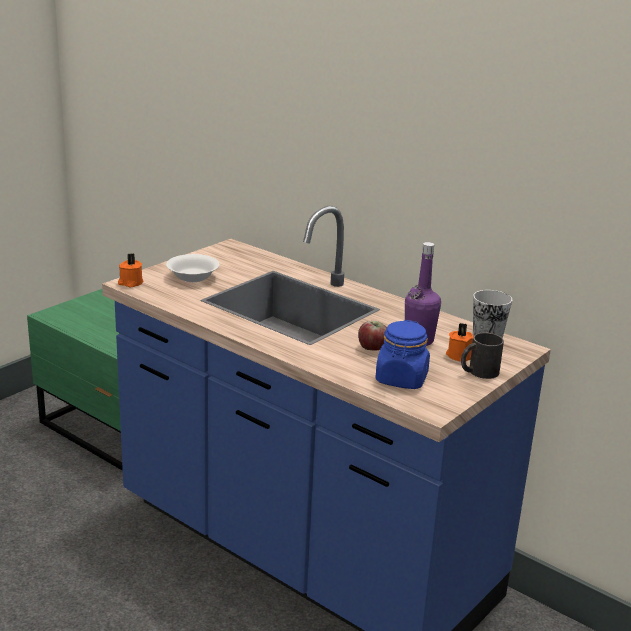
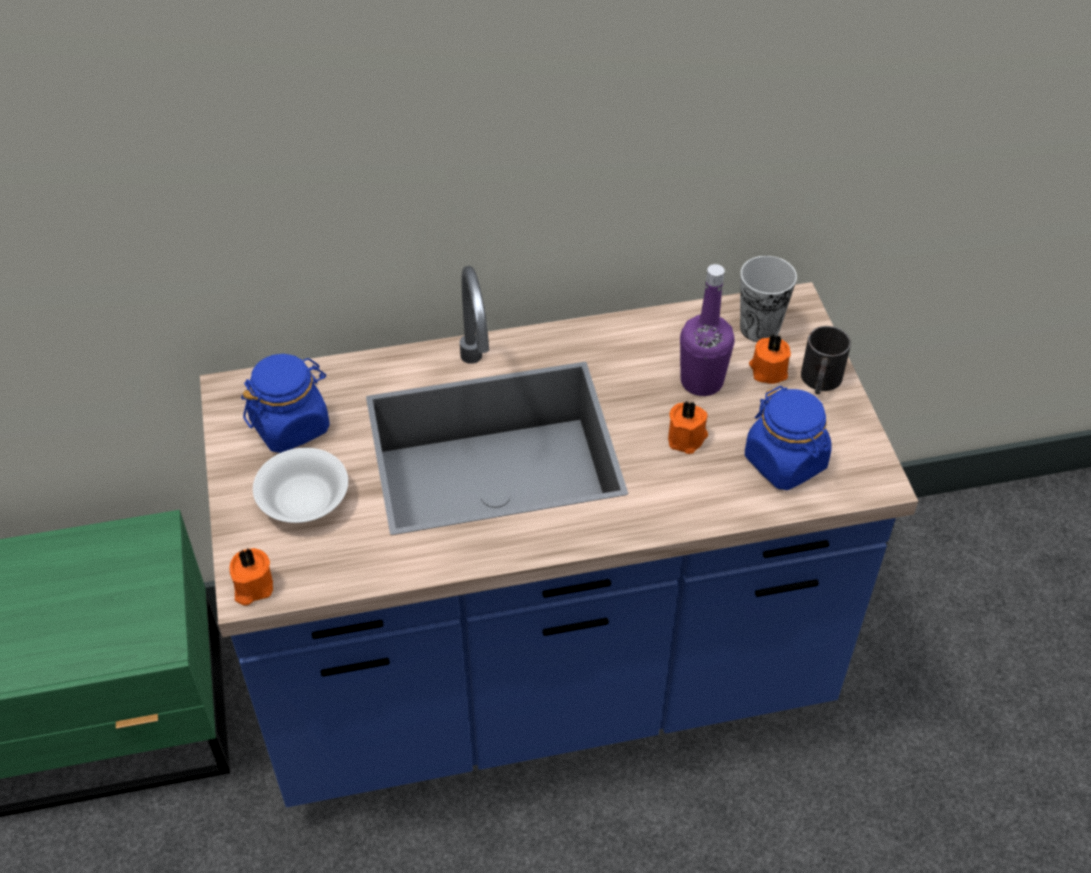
camera: 50 degrees left, 25 degrees up
apple [358,321,387,350] -> orange candle [668,401,708,454]
none -> blue jar [241,354,330,453]

